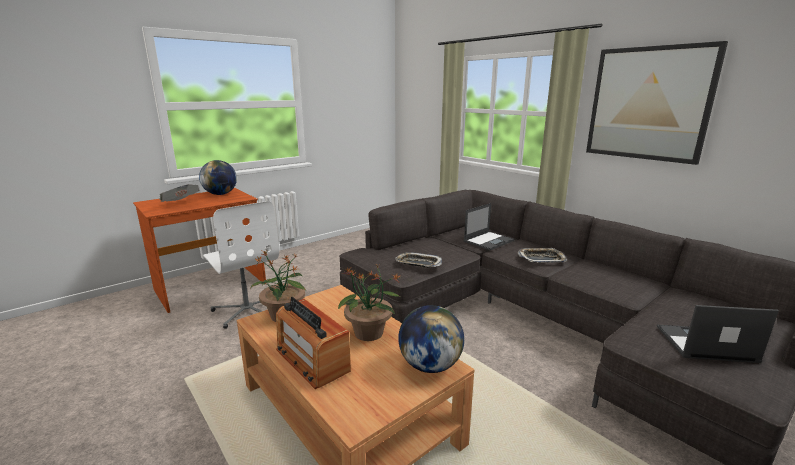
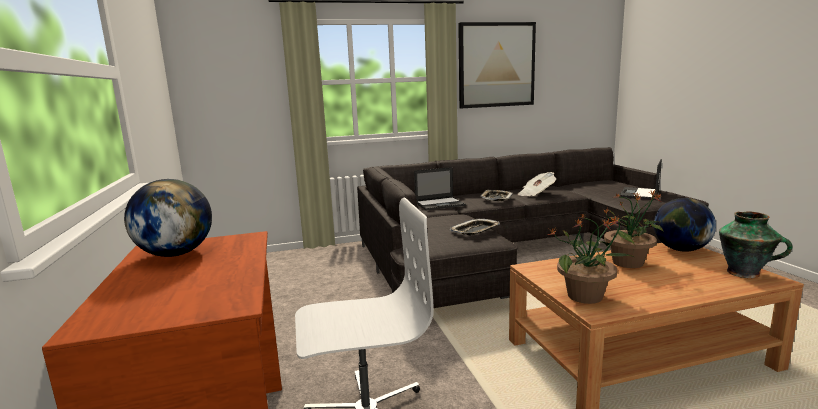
camera: 65 degrees left, 5 degrees down
newspaper [160,184,200,202] -> newspaper moved to [518,172,556,196]
radio [276,297,351,389] -> none
laptop [464,203,514,250] -> laptop turned 90 degrees clockwise [414,167,466,210]
none -> vase [719,211,792,278]

